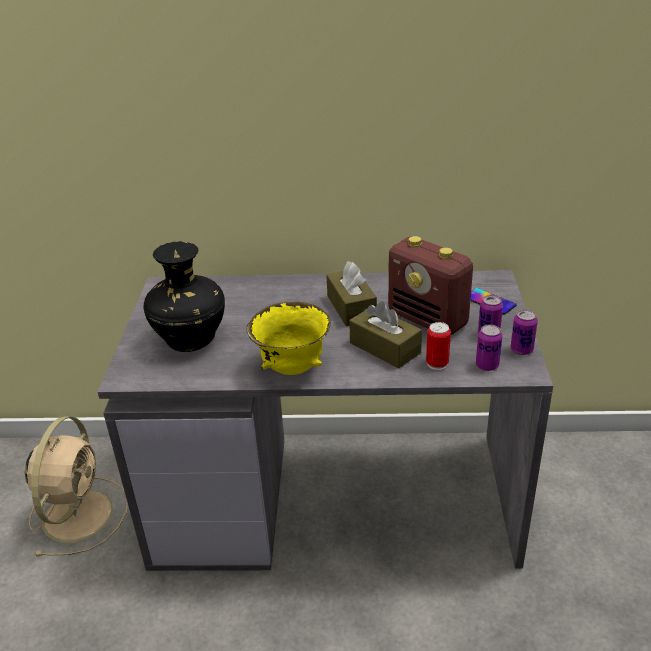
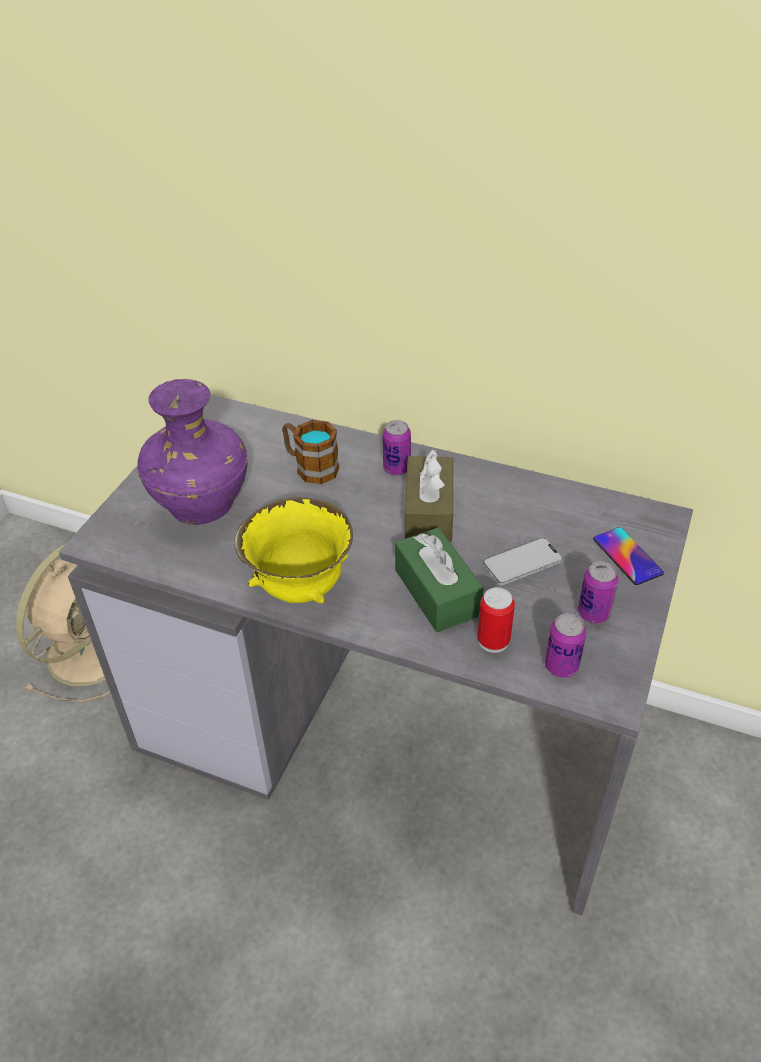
camera: 20 degrees right, 10 degrees up
black vase [144,241,225,352] -> purple vase [137,379,247,525]
brown tissue box [349,302,422,369] -> green tissue box [395,528,484,632]
radio [388,236,473,335] -> phone [483,538,563,585]
can [511,309,538,355] -> can moved to [383,420,411,475]
none -> mug [282,420,339,484]

